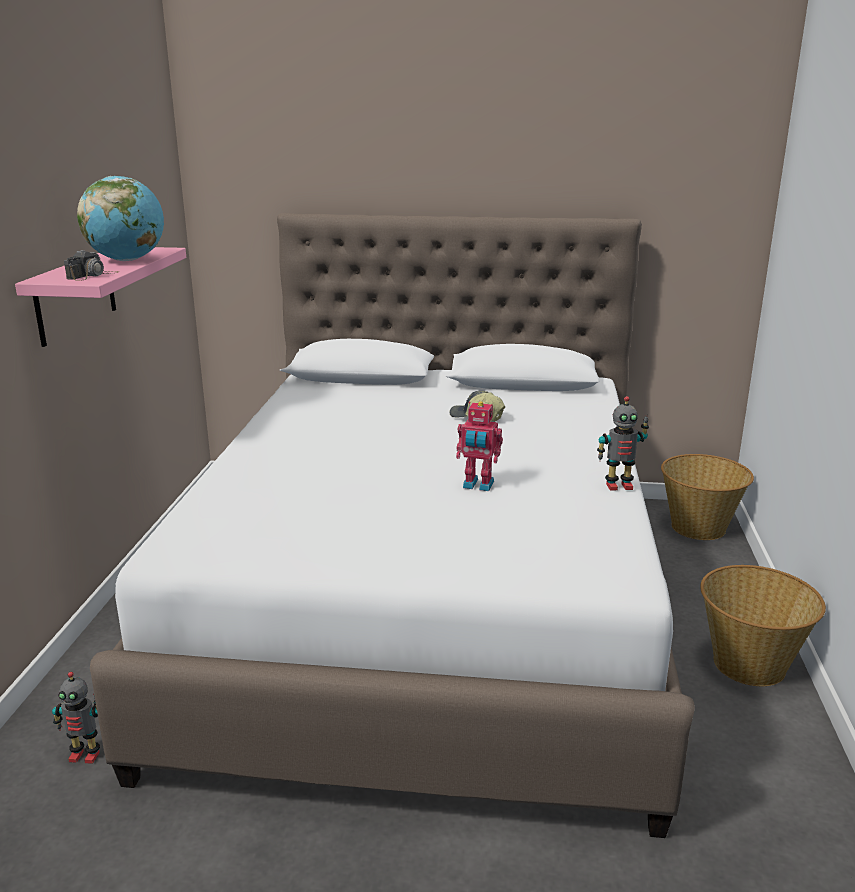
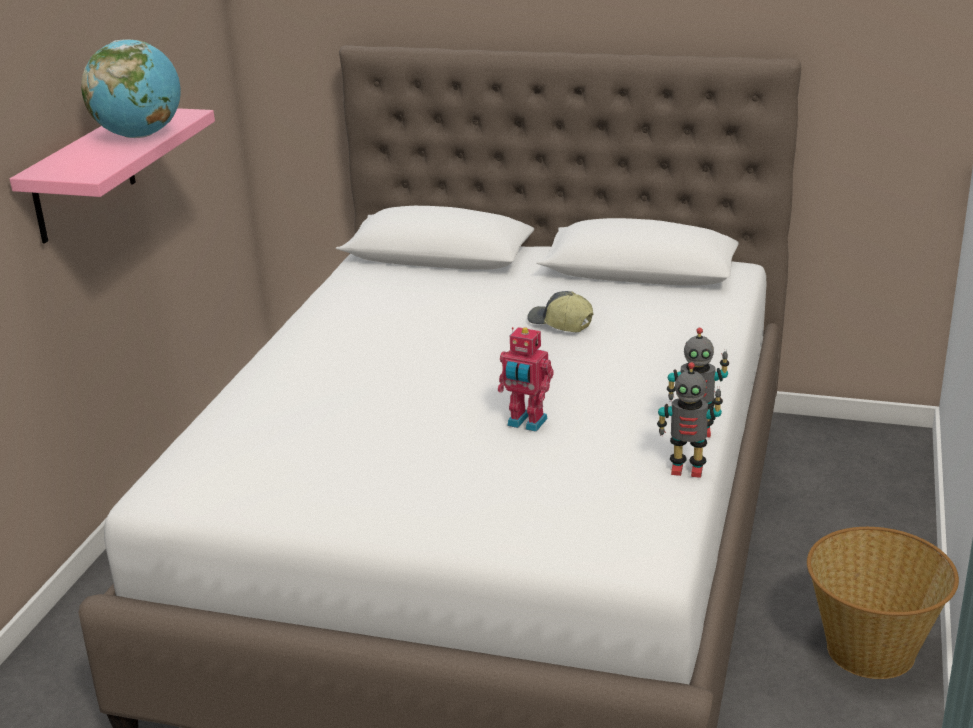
camera: 10 degrees right, 5 degrees up
toy robot [52,672,100,764] -> toy robot moved to [657,362,723,478]
camera [64,250,119,281] -> none
basket [661,454,754,540] -> none

